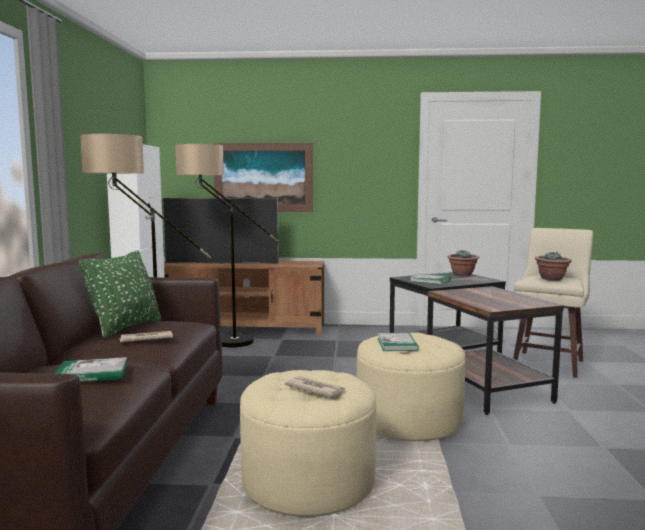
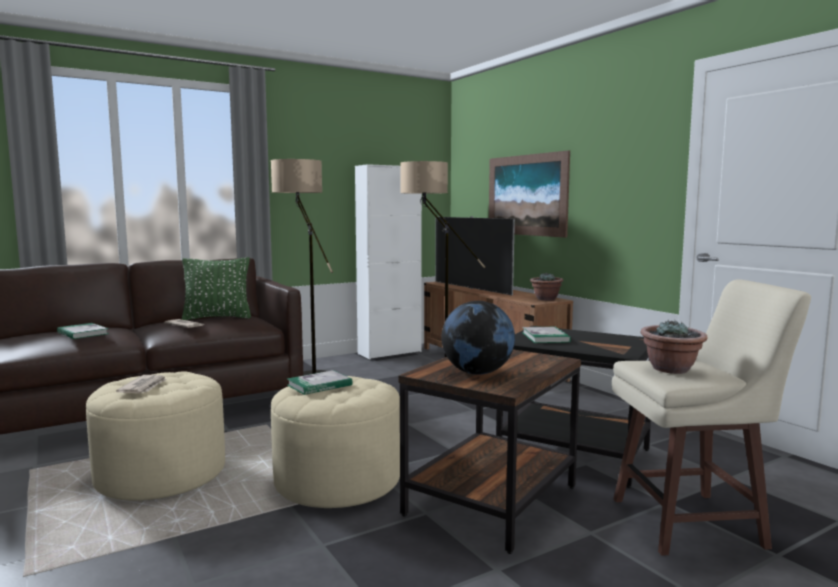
camera: 55 degrees right, 0 degrees up
potted plant [448,250,479,276] -> potted plant moved to [530,272,564,301]
none -> globe [441,301,515,375]

